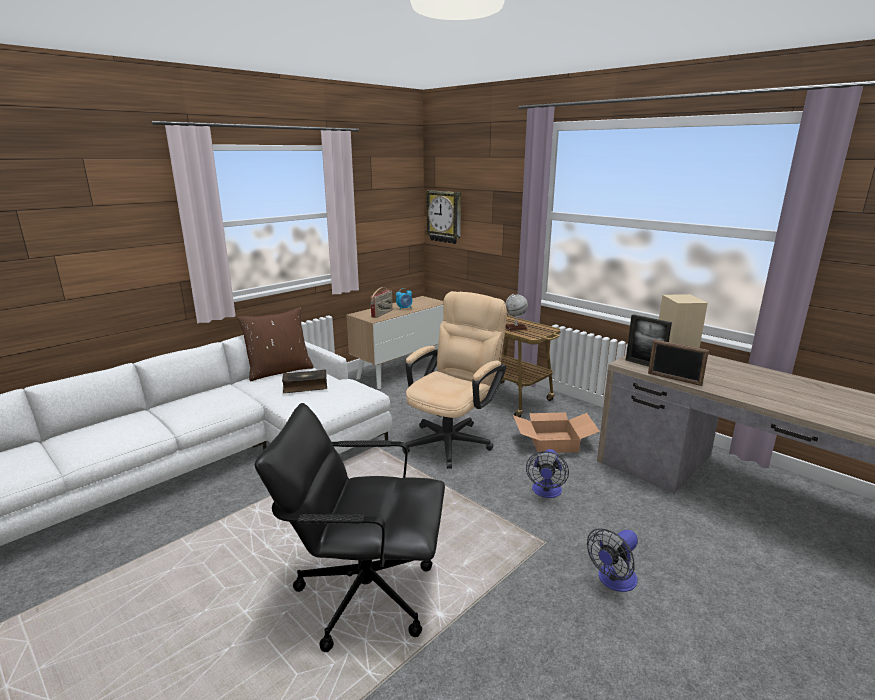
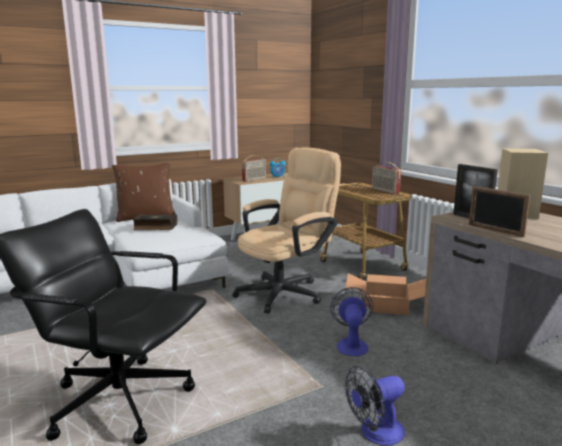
camera: 15 degrees right, 5 degrees down
wall clock [425,190,461,244] -> none
globe [505,294,528,331] -> none
fan [526,449,569,498] -> fan turned 150 degrees clockwise [330,287,373,356]
none -> radio [372,162,401,194]

